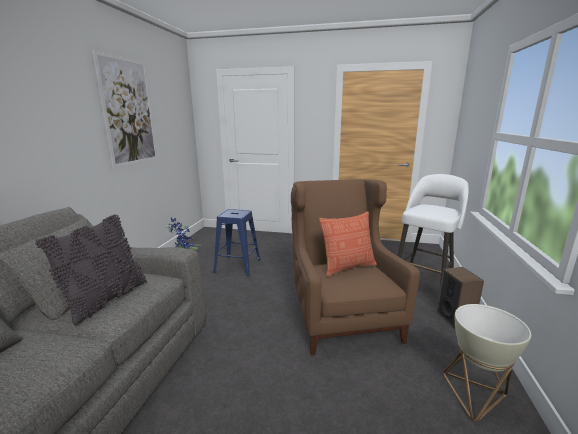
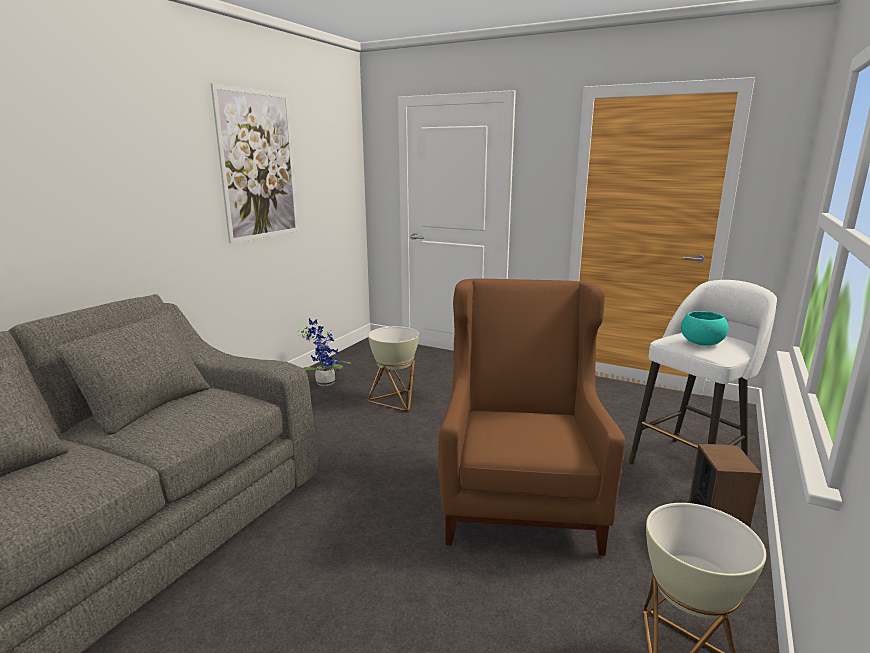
camera: 15 degrees right, 0 degrees up
black pillow [35,214,147,326] -> none
blue stool [213,209,261,277] -> planter [367,326,419,411]
orange pillow [319,211,377,277] -> none
none -> turquoise bowl [681,311,729,346]

